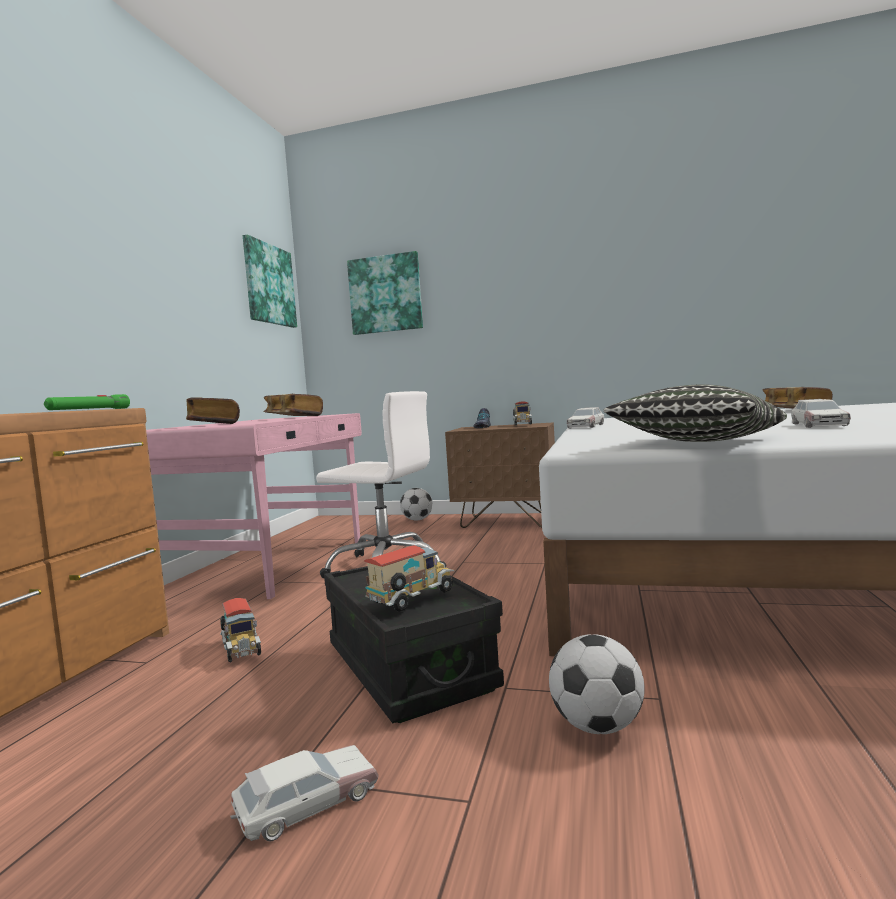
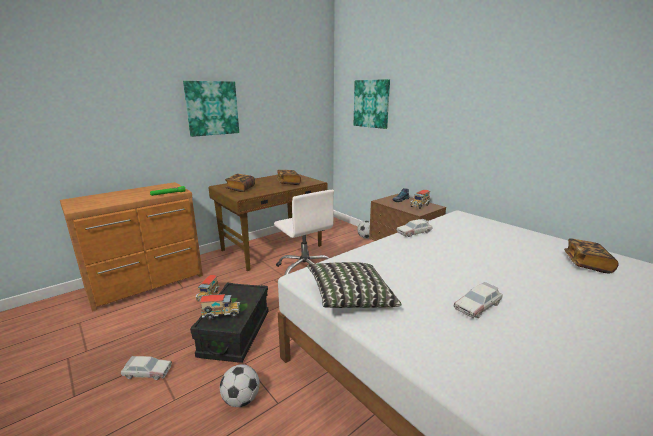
camera: 35 degrees right, 15 degrees up
pink desk [146,413,362,599] -> brown desk [209,174,328,271]
picture [243,235,297,328] -> picture moved to [183,81,239,137]

